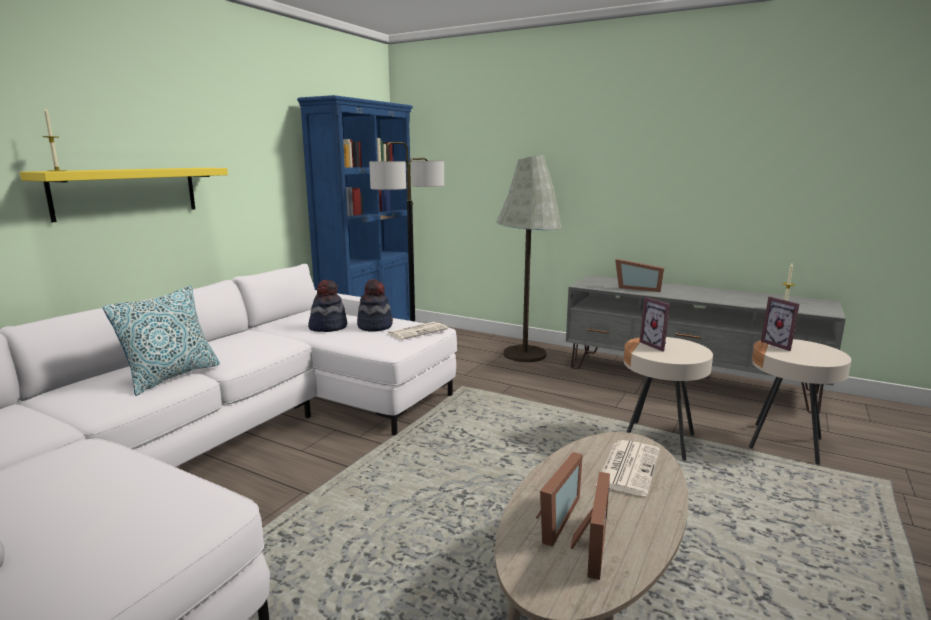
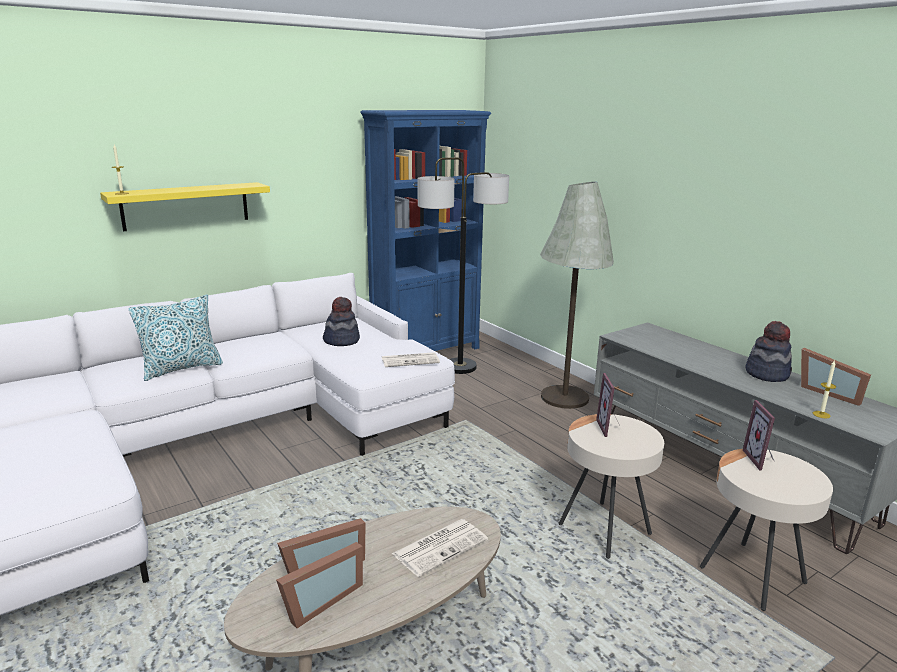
camera: 25 degrees right, 5 degrees up
hat [357,279,393,332] -> hat moved to [746,321,792,382]
picture frame [615,259,664,292] -> picture frame moved to [801,348,871,406]

